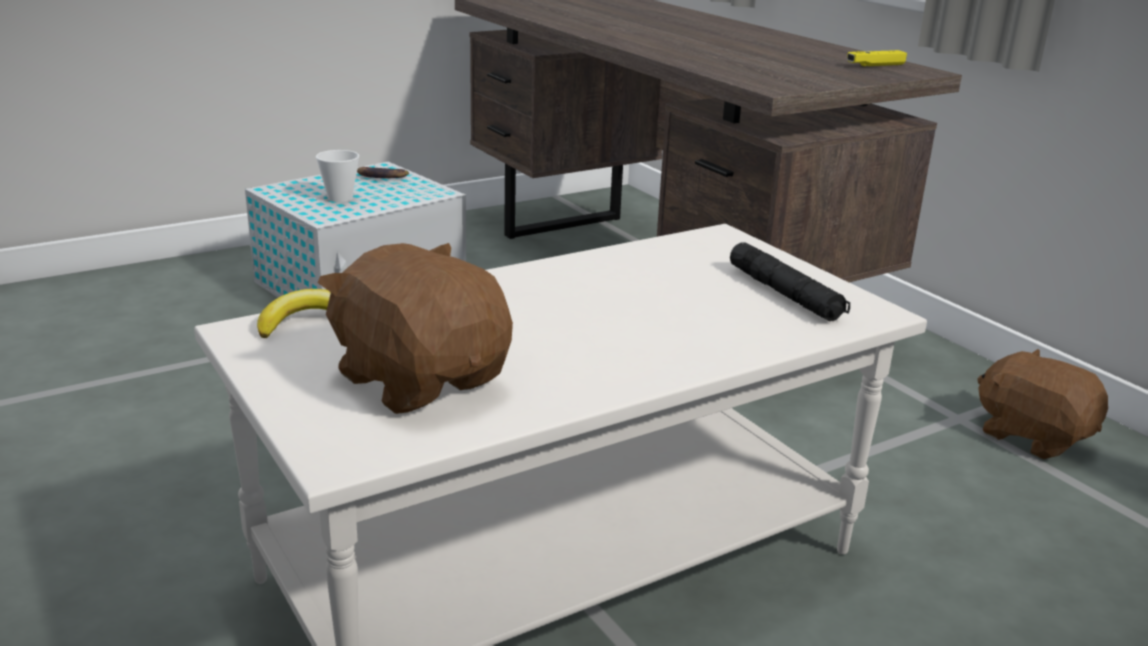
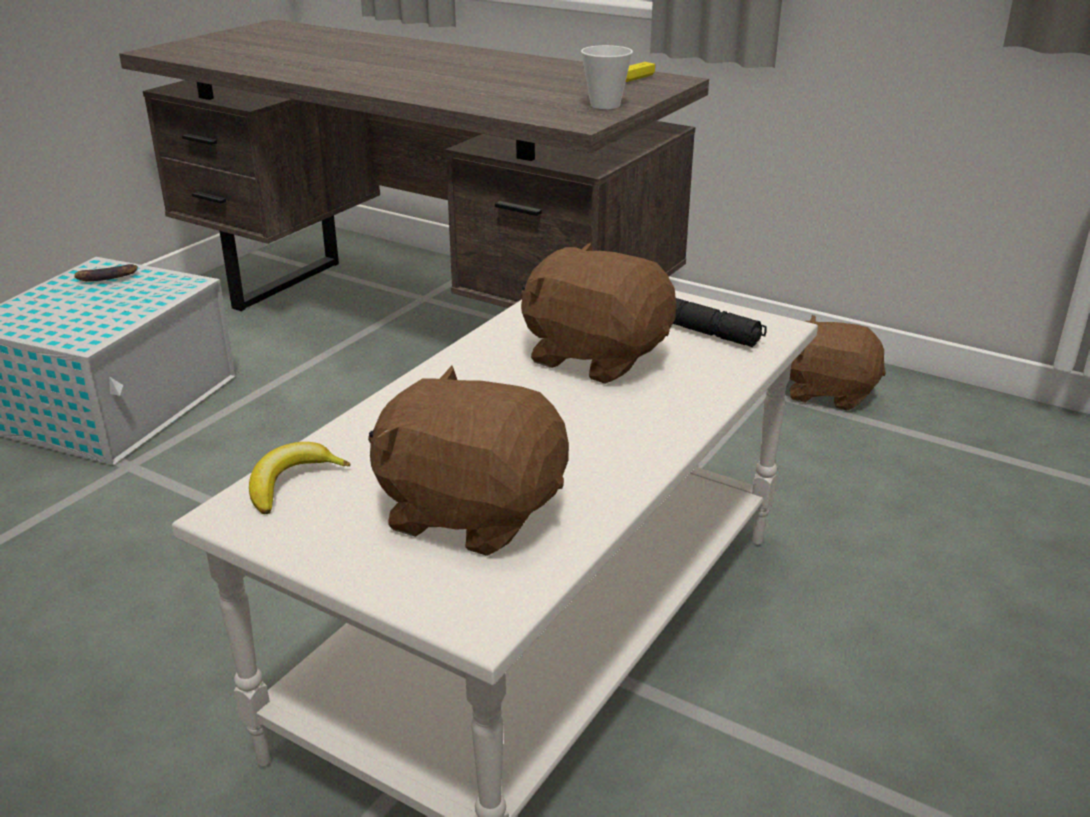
camera: 25 degrees left, 5 degrees up
cup [316,150,359,202] -> cup moved to [581,45,633,109]
none -> brown plush toy [521,242,676,384]

